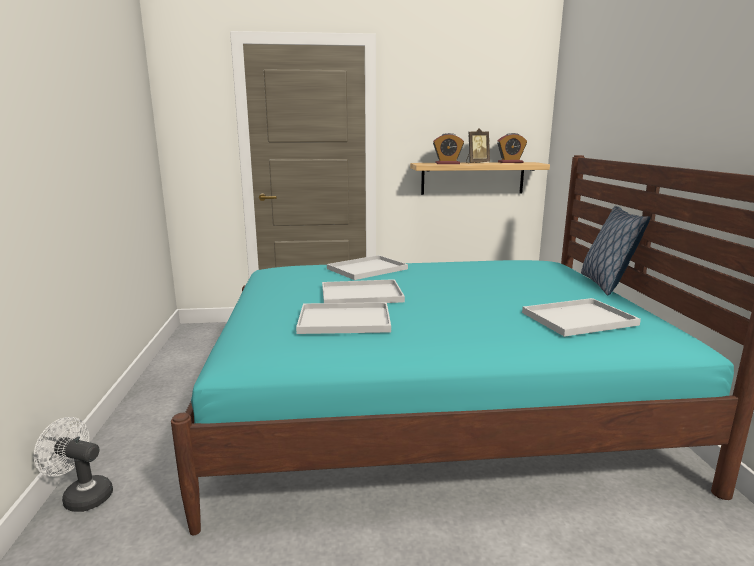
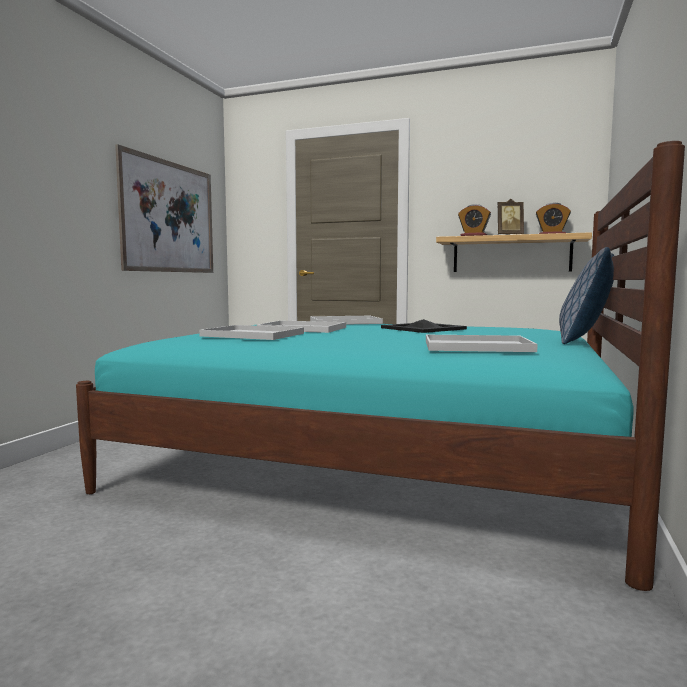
camera: 25 degrees right, 10 degrees down
white fan [34,417,113,512] -> none
none -> picture [115,144,213,273]
none -> black tray [381,319,467,333]

